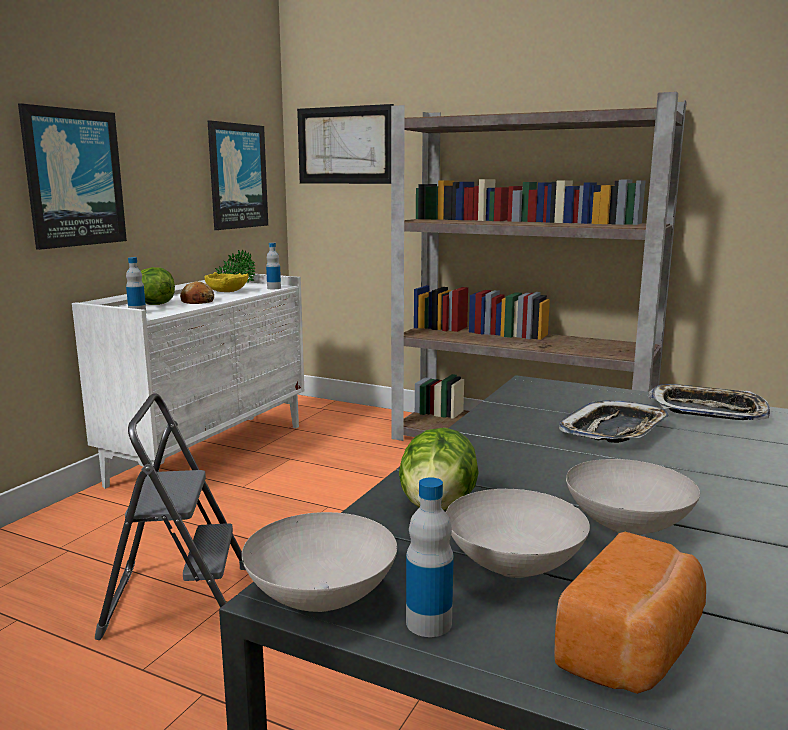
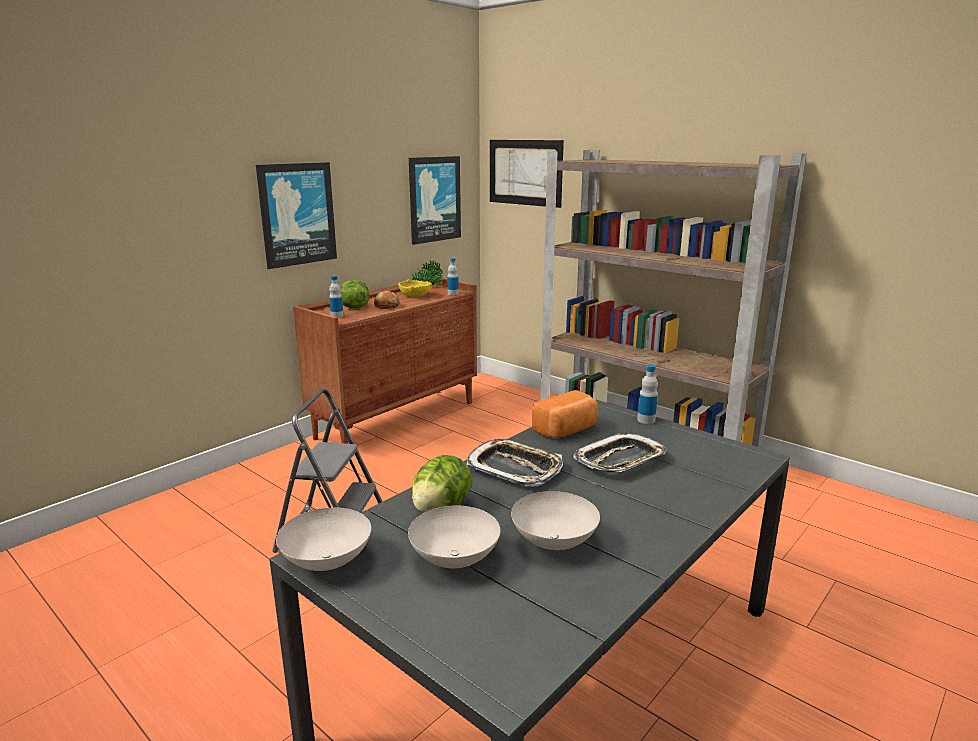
camera: 15 degrees right, 5 degrees up
white cabinet [72,274,304,489] -> brown cabinet [293,278,477,444]
bottle [406,477,454,637] -> bottle moved to [637,364,658,424]
bread [554,532,706,694] -> bread moved to [532,390,598,439]
tray [648,384,770,420] -> tray moved to [466,439,563,486]

